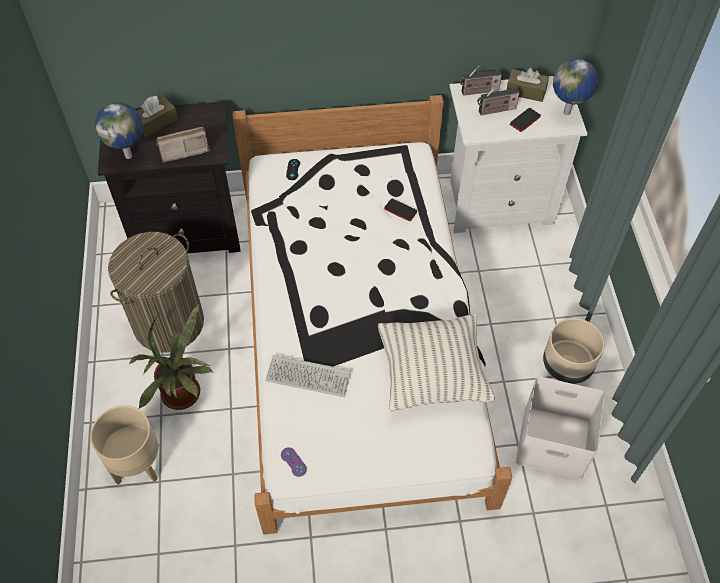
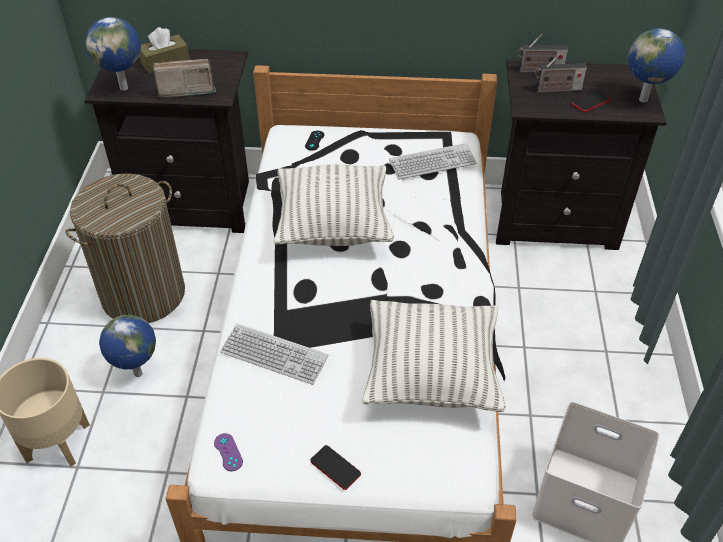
camera: 10 degrees right, 10 degrees down
potted plant [129,304,213,410] -> globe [99,315,156,377]
phone [384,199,417,221] -> phone moved to [310,445,361,490]
white nightstand [450,76,587,233] -> black nightstand [496,60,667,250]
brown tissue box [507,68,549,102] -> none
beige planter [543,318,604,384] -> none
none -> pillow [274,164,394,246]
none -> keyboard [389,143,477,180]

